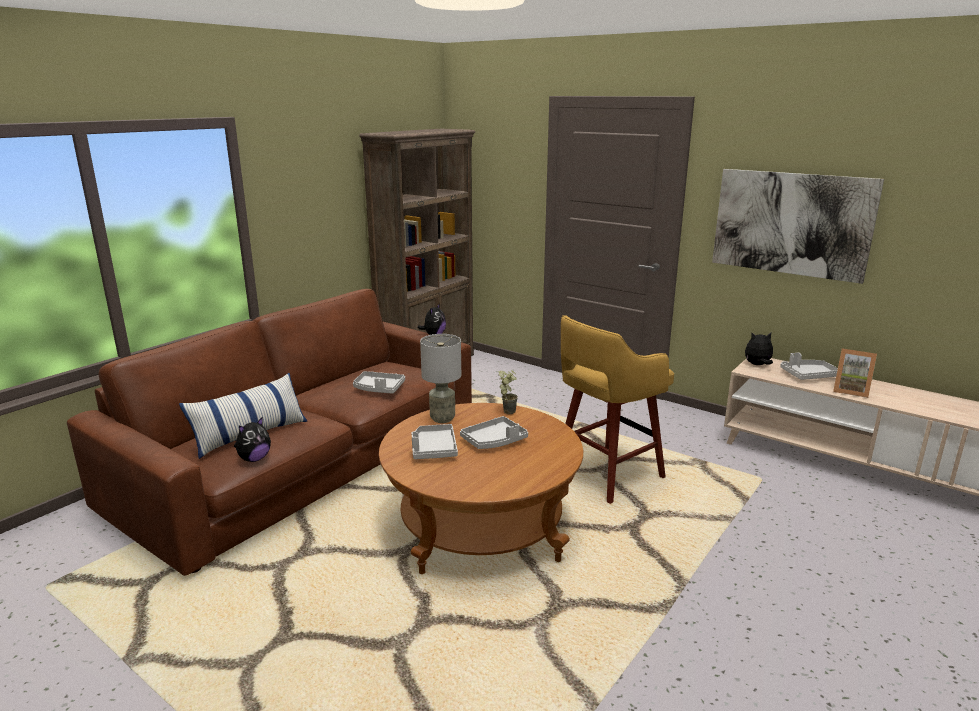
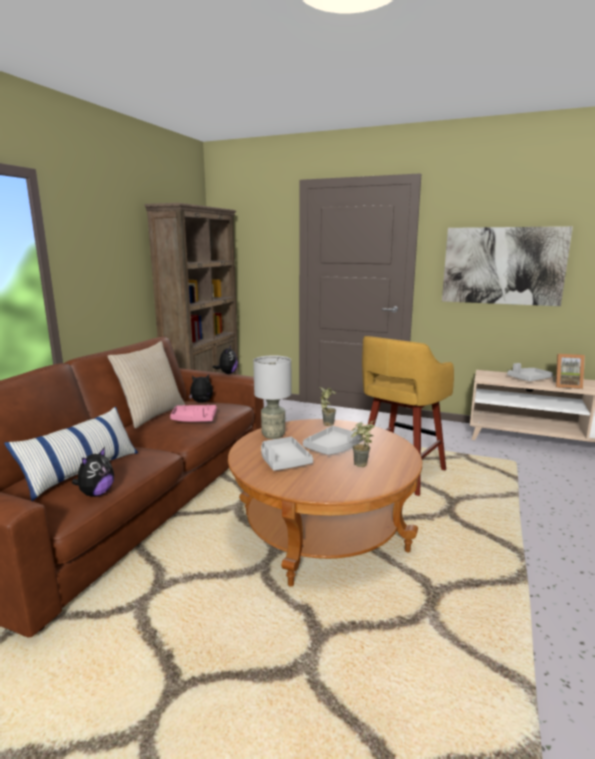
camera: 15 degrees left, 5 degrees down
grey tray [353,371,405,394] -> pink tray [170,405,217,422]
plush toy [745,333,773,365] -> plush toy moved to [189,374,213,403]
none -> beige pillow [107,341,185,429]
none -> potted plant [351,419,376,467]

